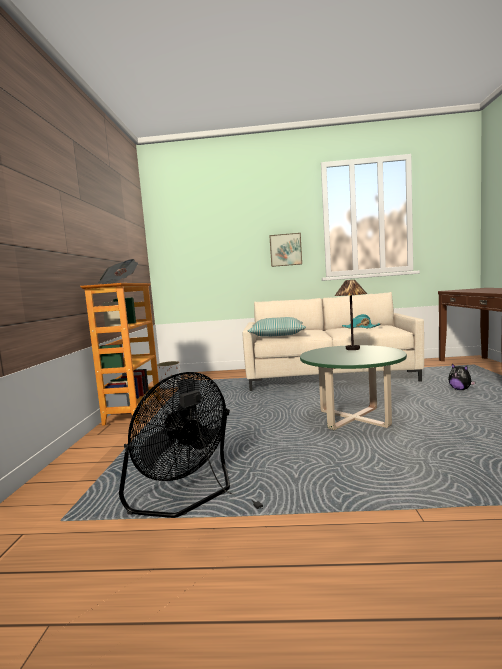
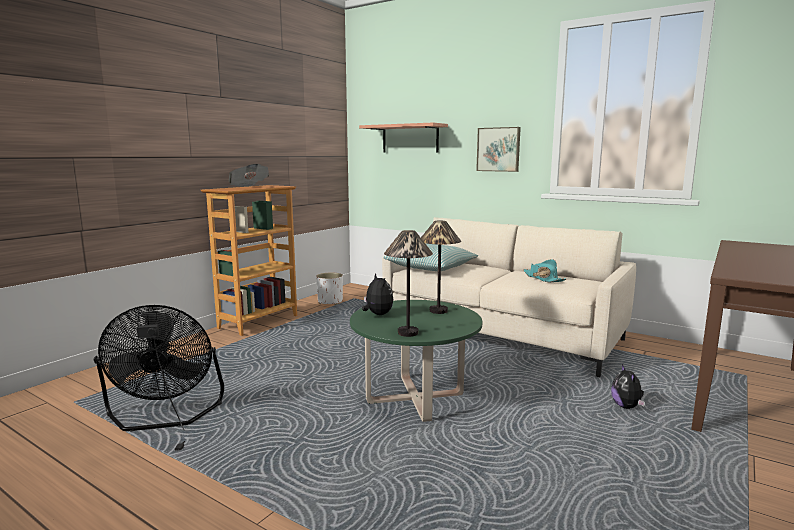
camera: 30 degrees right, 5 degrees up
none -> shelf [359,123,448,153]
none -> plush toy [362,273,393,315]
none -> table lamp [384,230,433,337]

